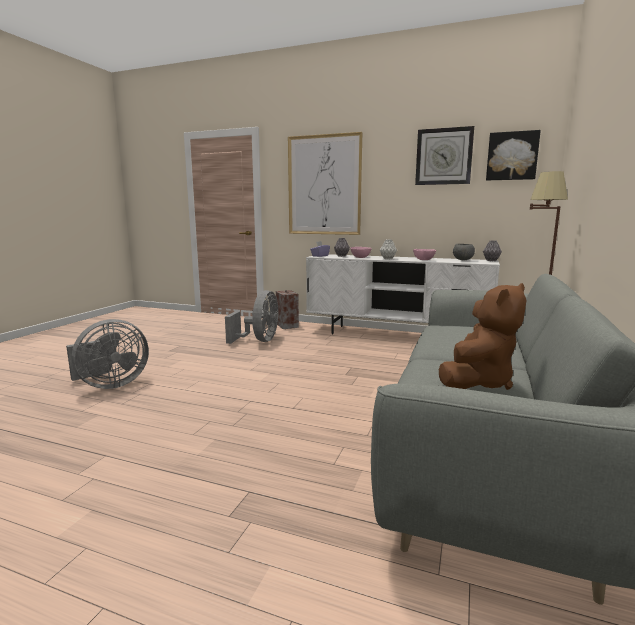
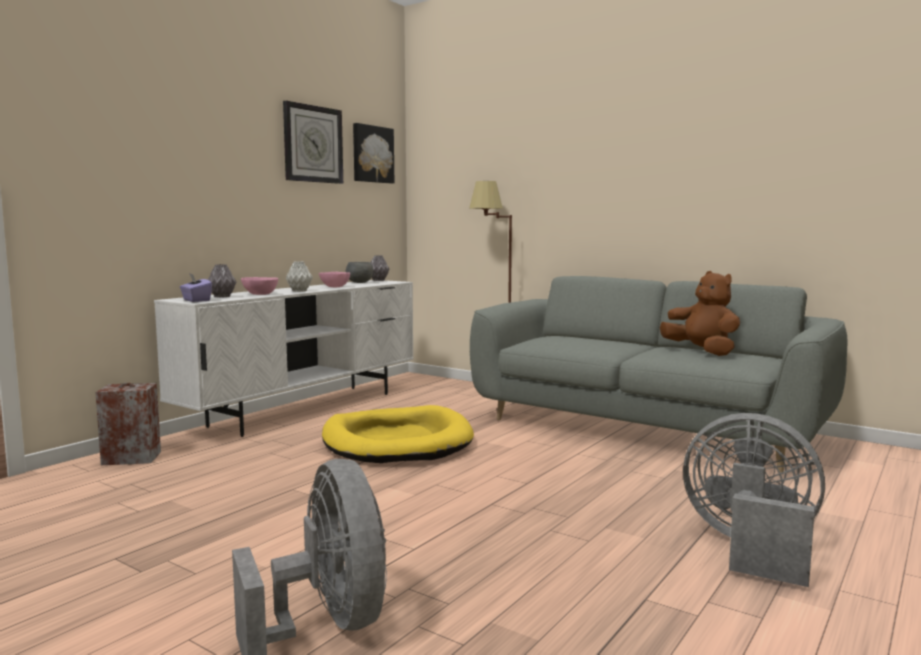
camera: 75 degrees left, 5 degrees down
grey fan [225,290,279,344] -> grey fan moved to [683,413,825,587]
picture [288,132,362,235] -> none
none -> yellow dog bed [322,405,474,463]

